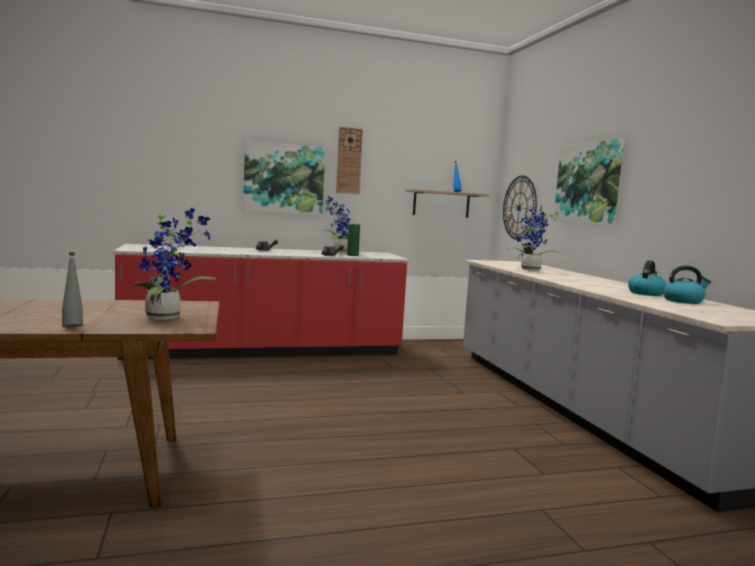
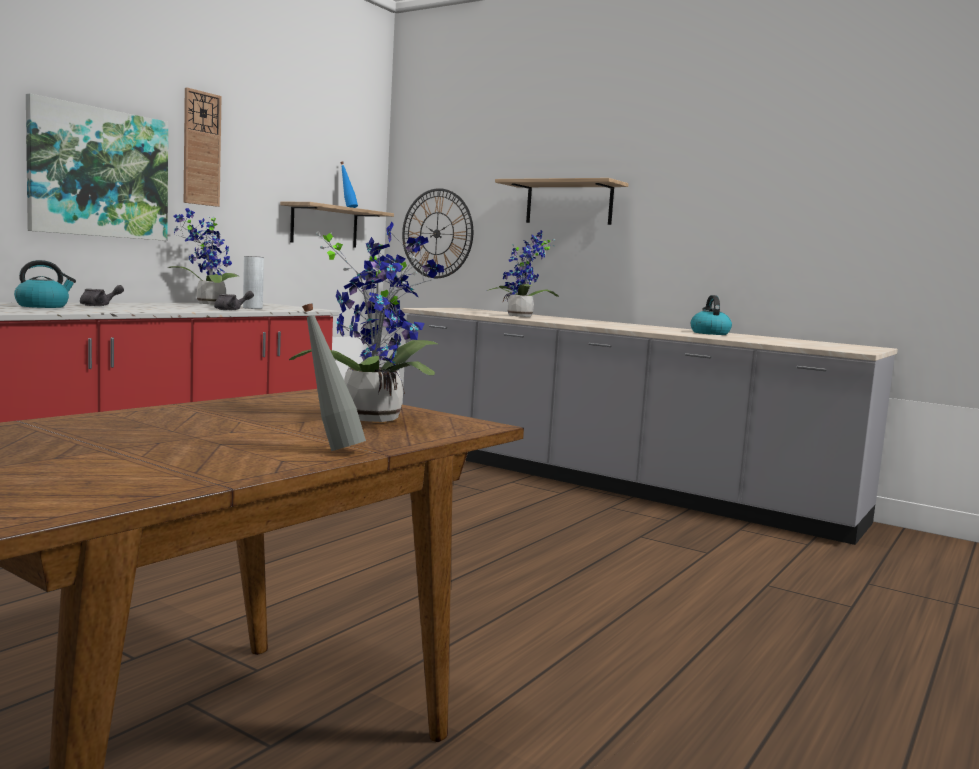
camera: 40 degrees left, 0 degrees up
green vase [347,224,360,256] -> grey vase [243,256,264,309]
picture [553,138,624,226] -> shelf [495,178,628,225]
kettle [663,265,711,304] -> kettle moved to [14,260,76,308]

